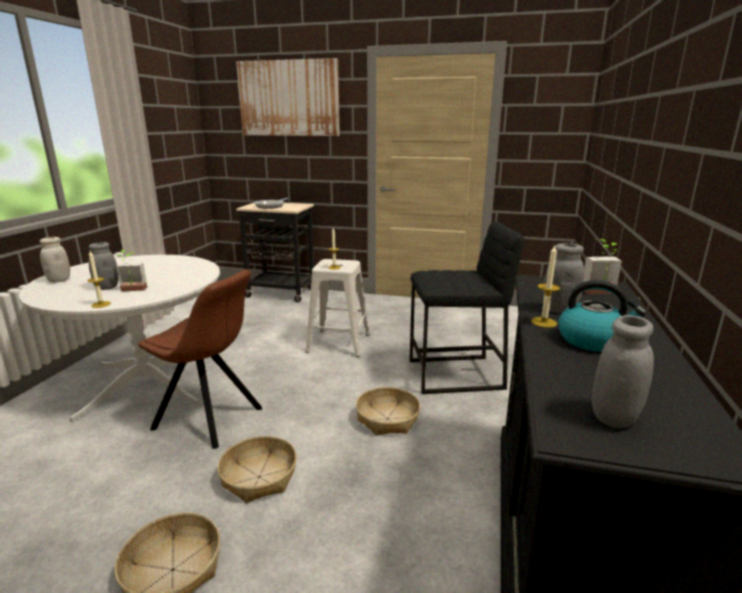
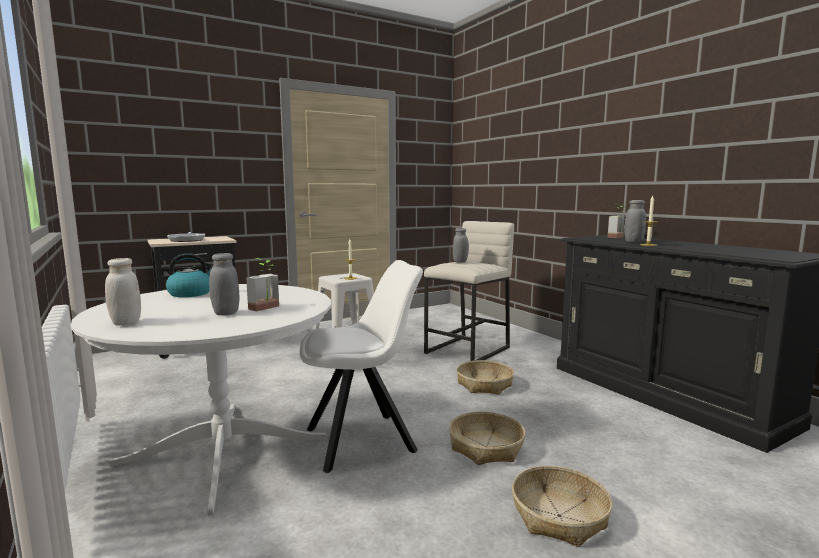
camera: 45 degrees left, 10 degrees down
candle [87,251,111,308] -> none
brown chair [138,269,262,449] -> white chair [300,260,423,473]
picture [236,58,340,136] -> none
black stool [409,221,524,394] -> beige stool [424,221,514,361]
kettle [558,280,646,352] -> kettle moved to [166,253,213,297]
grey jar [592,315,654,429] -> grey jar moved to [453,228,469,263]

